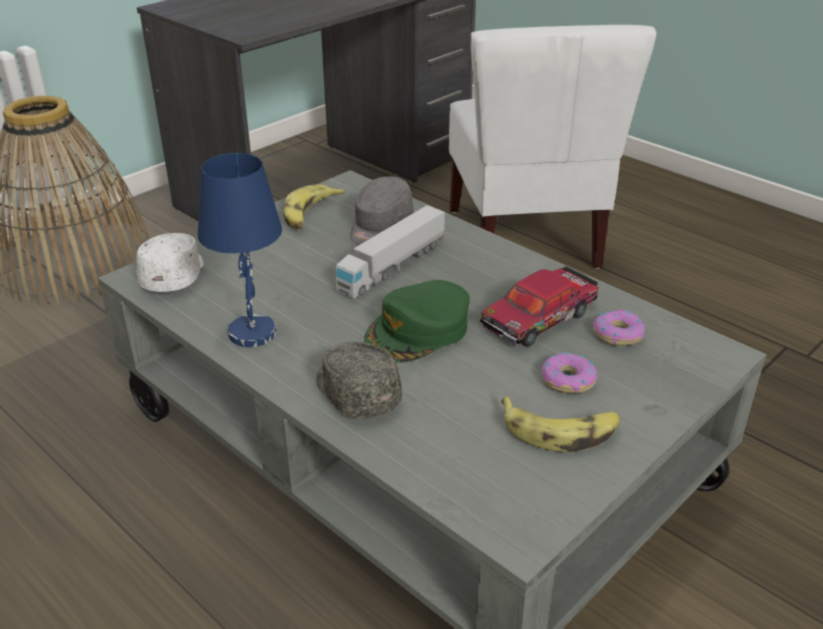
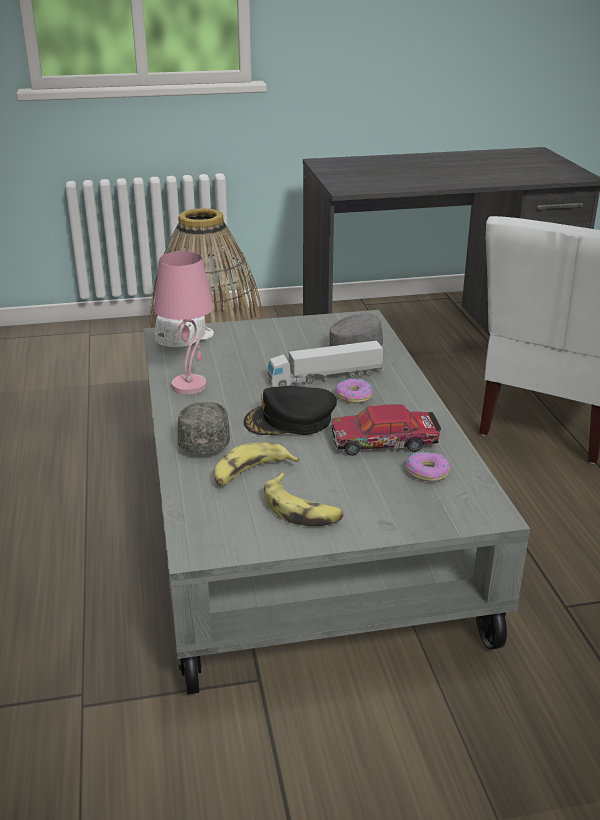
camera: 35 degrees right, 5 degrees down
blue table lamp [198,153,282,347] -> pink table lamp [154,251,214,395]
banana [283,184,345,230] -> banana moved to [215,442,299,486]
green cap [364,280,470,363] -> black cap [244,386,337,435]
donut [542,352,597,393] -> donut moved to [335,378,373,403]

